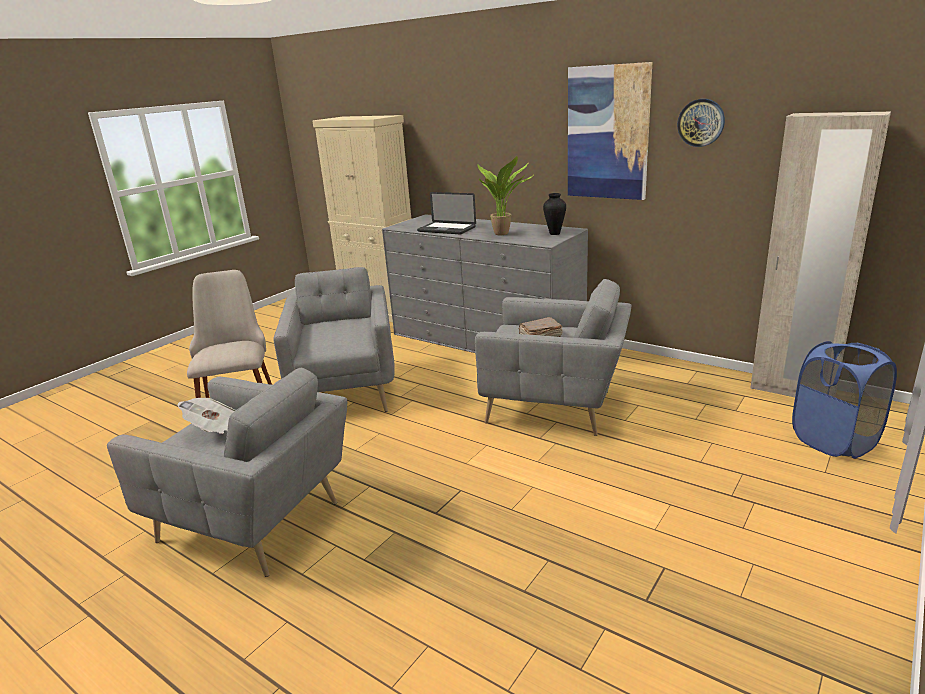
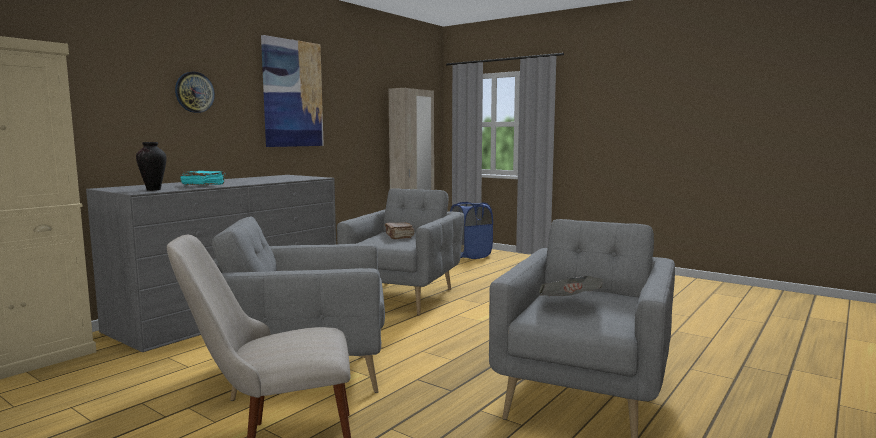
camera: 90 degrees left, 15 degrees down
laptop [417,192,476,234] -> turquoise book [181,171,226,186]
potted plant [478,156,533,235] -> none
vase [543,193,566,235] -> vase moved to [136,142,167,191]
wall clock [677,99,725,147] -> wall clock moved to [175,72,215,113]

